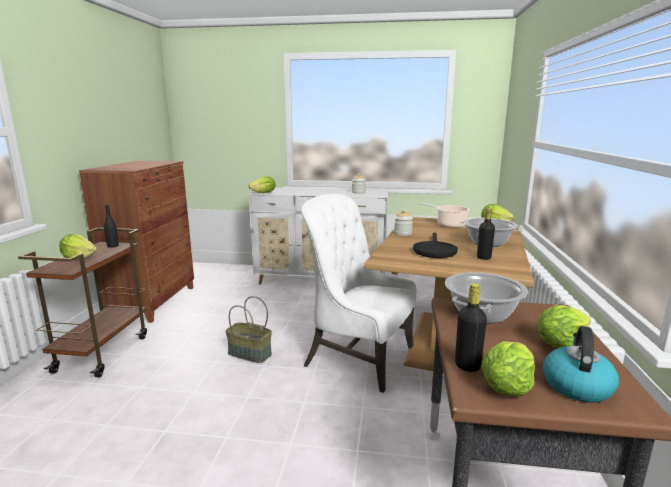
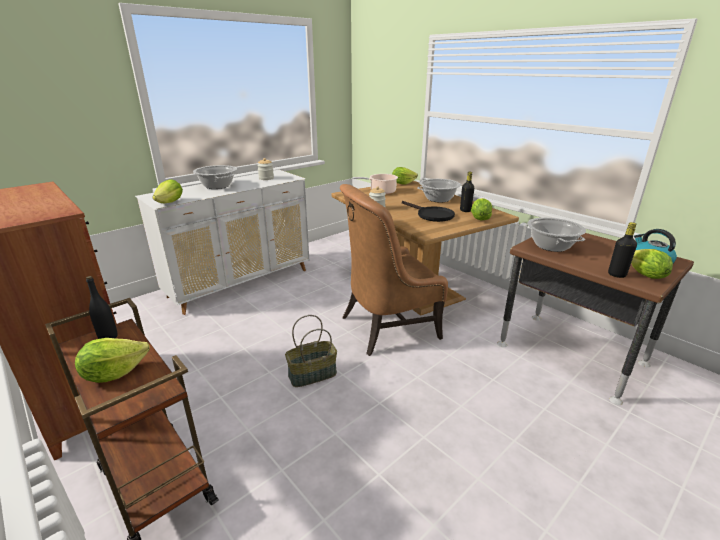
camera: 50 degrees left, 10 degrees up
white chair [301,194,416,393] -> brown chair [340,184,448,356]
lettuce [537,305,591,348] -> lettuce moved to [471,198,492,220]
none -> cooking pot [193,165,237,189]

